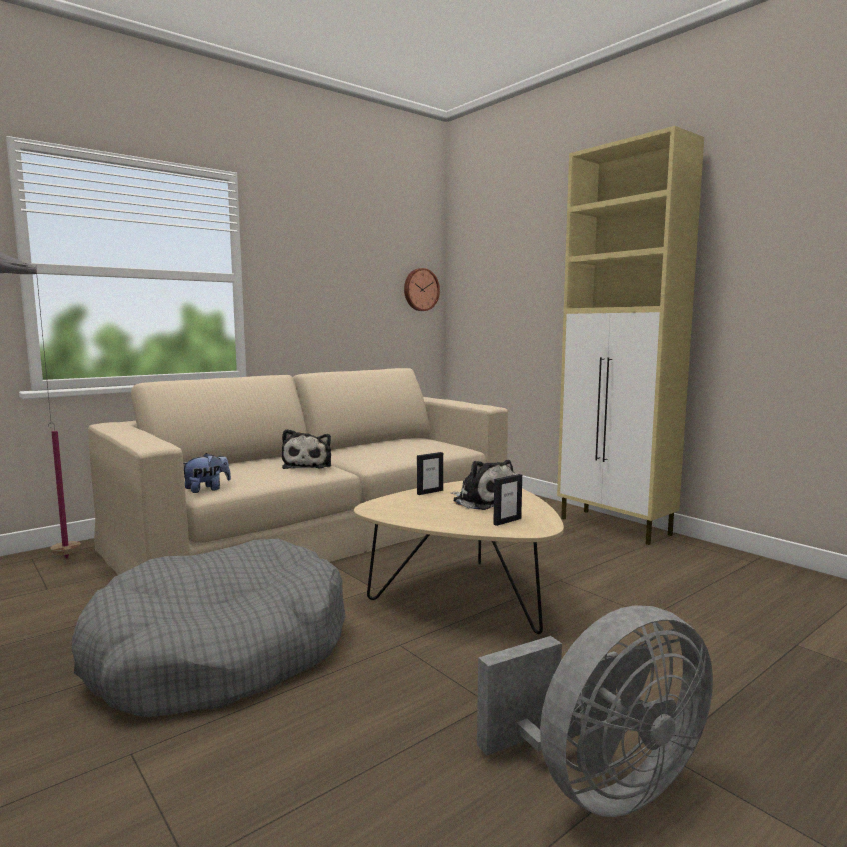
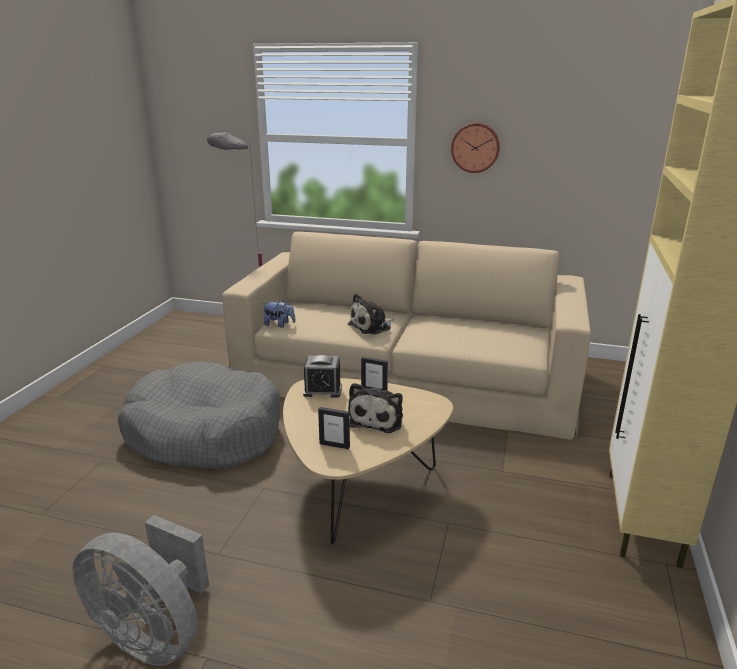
camera: 55 degrees right, 15 degrees up
wall clock [404,268,440,311] -> wall clock moved to [451,123,500,173]
none -> alarm clock [303,355,342,398]

